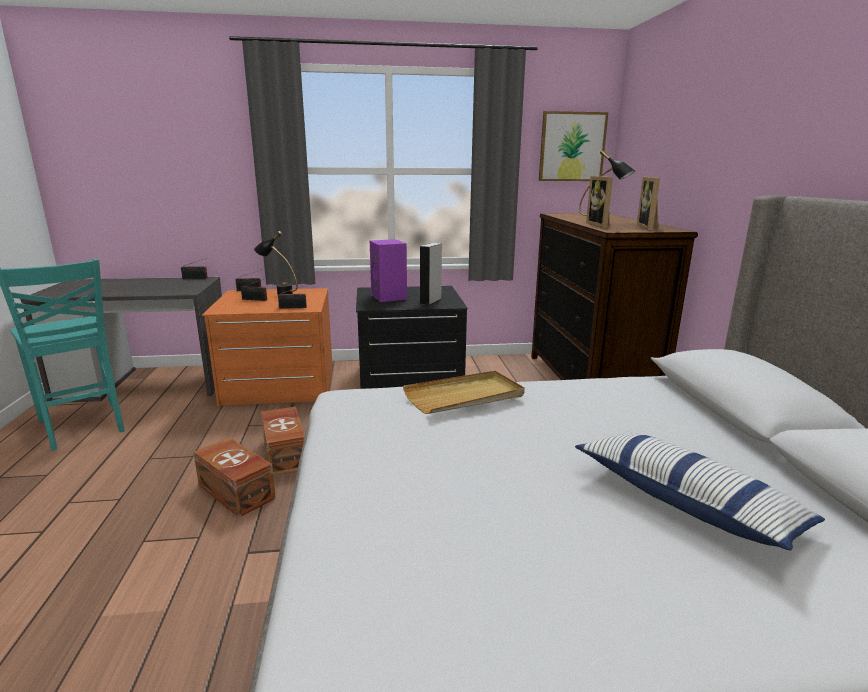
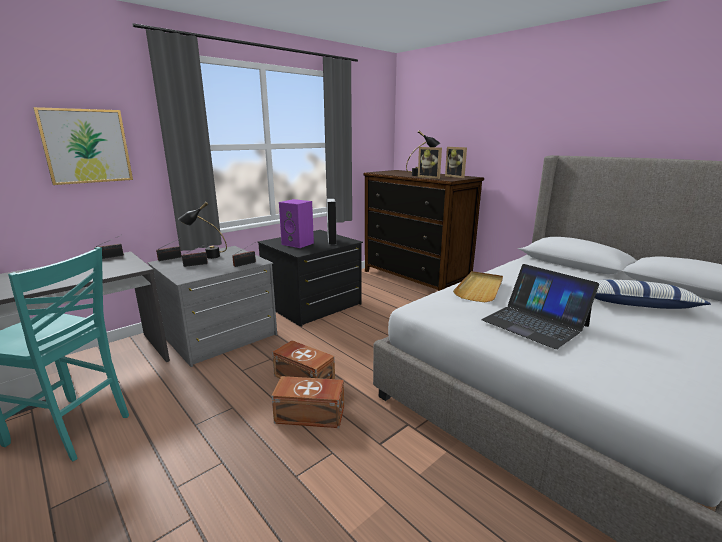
camera: 35 degrees left, 0 degrees up
orange dresser [202,288,333,407] -> grey dresser [147,246,277,367]
picture [539,111,609,181] -> picture moved to [33,107,133,185]
none -> laptop [481,264,599,349]

